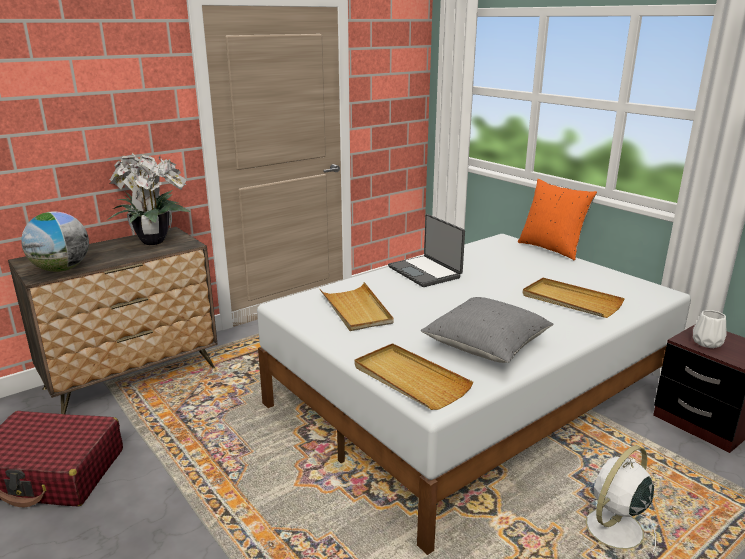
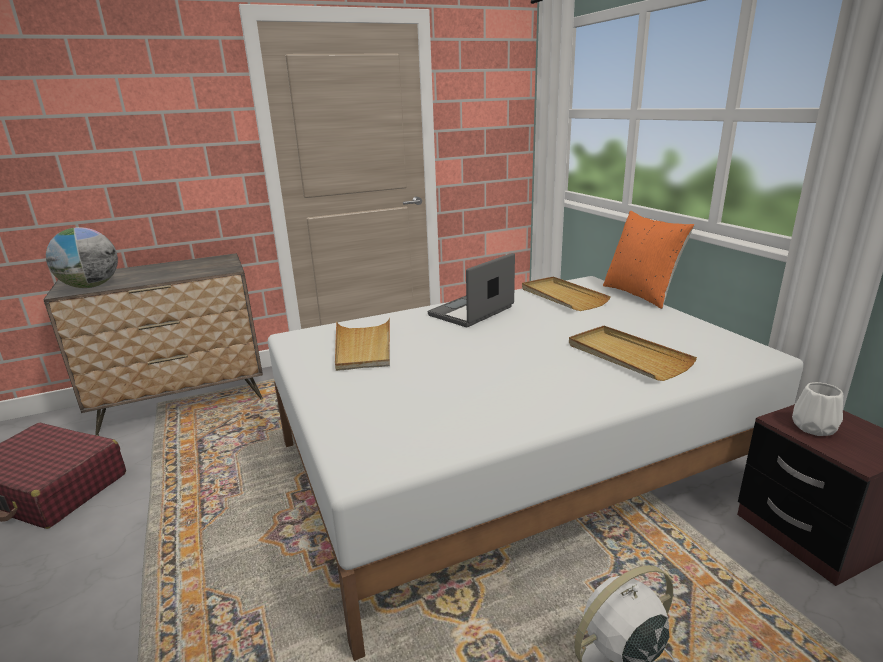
camera: 15 degrees right, 0 degrees up
potted plant [107,153,191,245] -> none
beige tray [355,343,473,410] -> beige tray moved to [522,277,611,311]
laptop [388,214,465,287] -> laptop turned 60 degrees clockwise [428,253,515,327]
grey pillow [421,297,553,363] -> none

